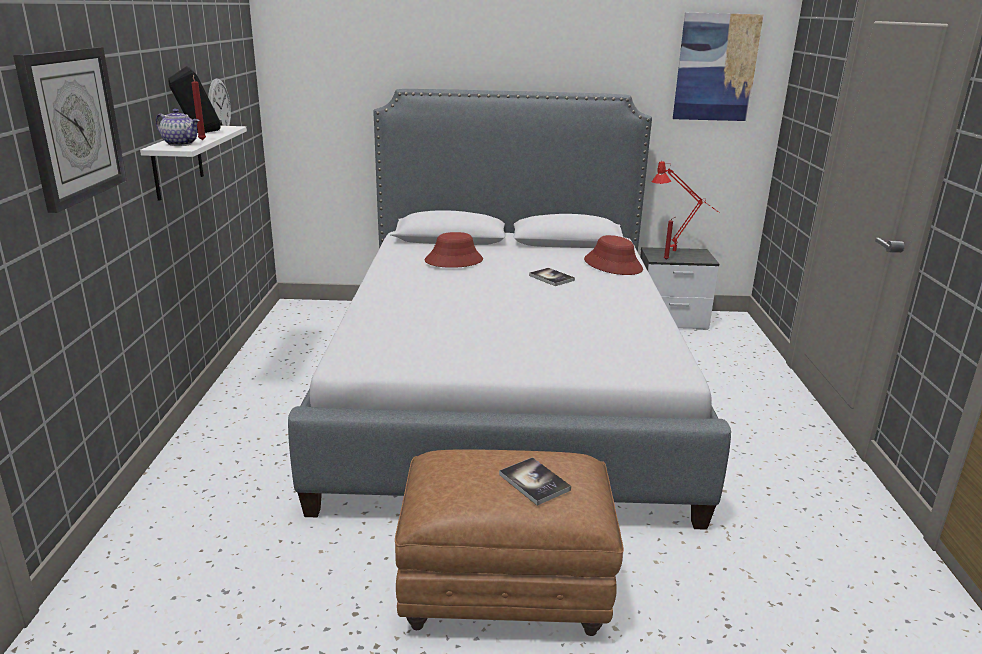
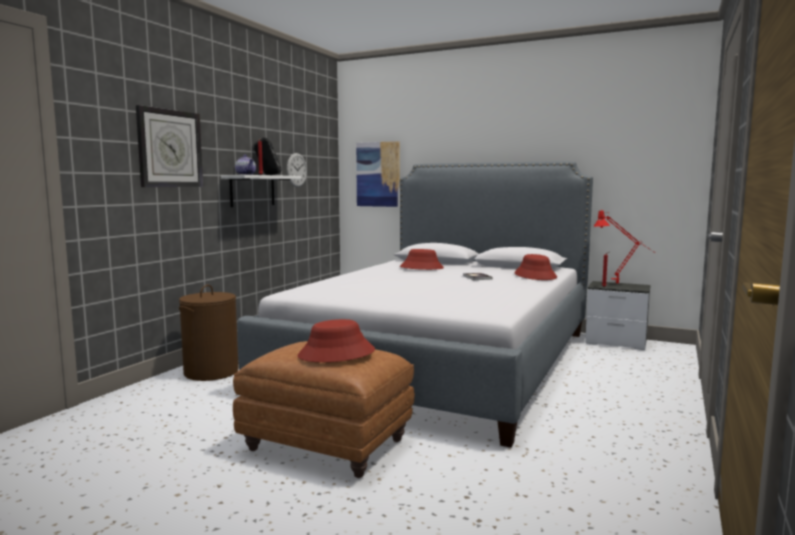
camera: 25 degrees right, 15 degrees down
book [499,457,571,506] -> red hat [297,319,375,362]
picture [673,13,764,121] -> picture moved to [356,141,400,207]
none -> brown laundry basket [179,285,239,381]

